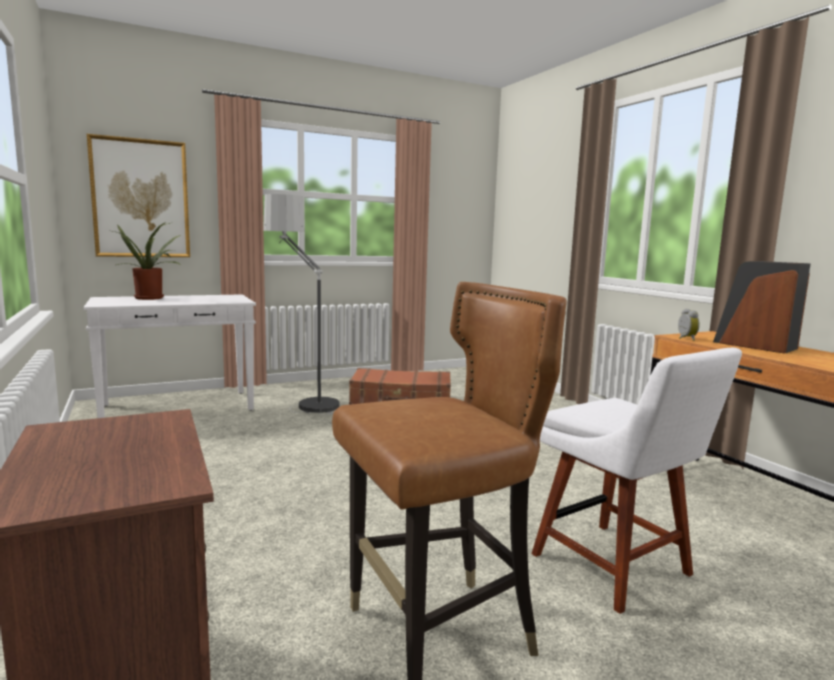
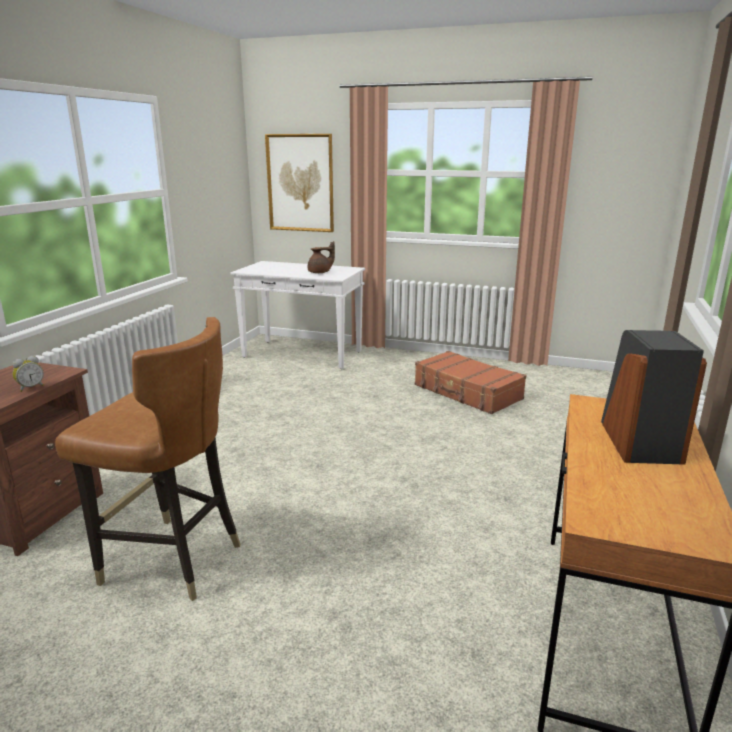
camera: 45 degrees right, 10 degrees up
potted plant [108,222,181,300] -> none
floor lamp [263,194,339,415] -> none
white chair [531,348,742,614] -> none
alarm clock [678,309,700,341] -> alarm clock moved to [13,355,44,392]
none -> brown teapot [308,241,335,273]

